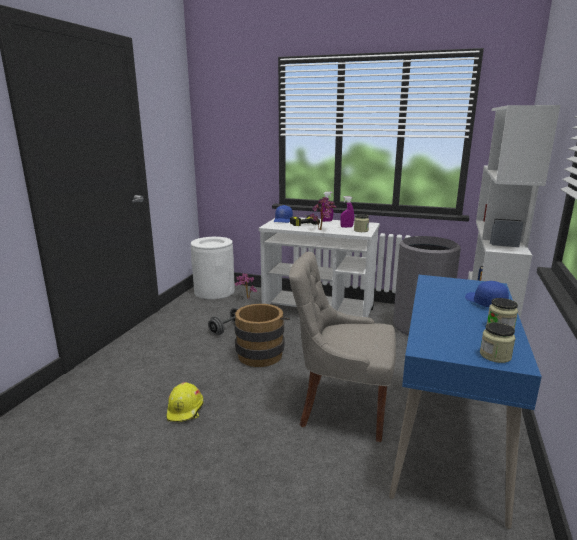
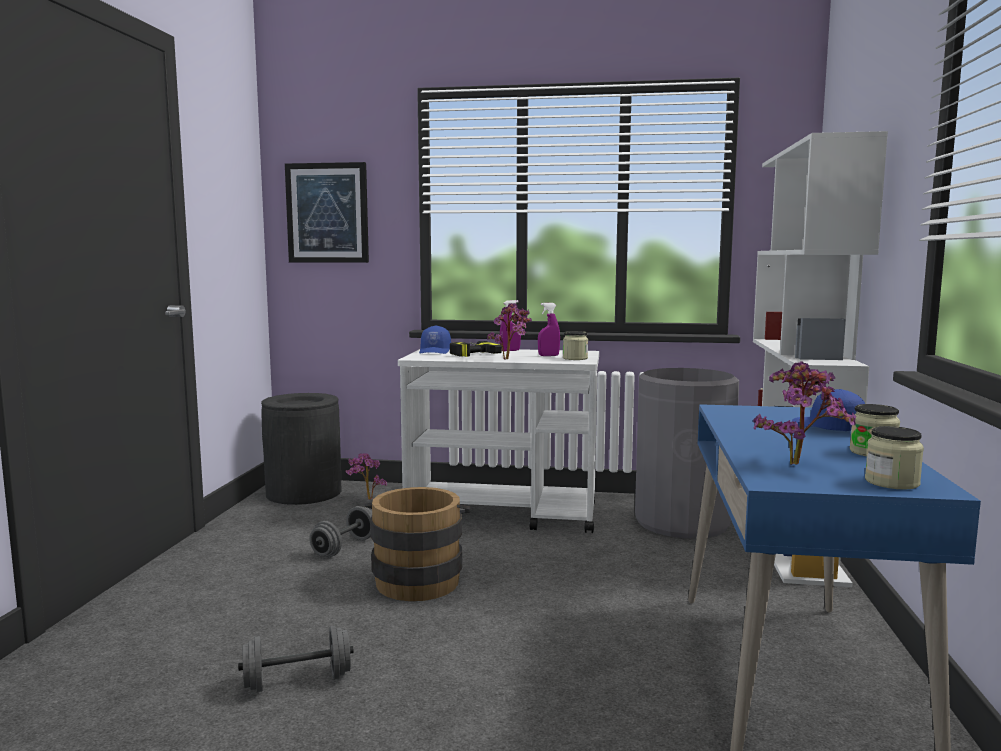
camera: 10 degrees left, 10 degrees down
yellow hard hat [166,382,204,422] -> grey dumbbell [238,626,354,692]
white trash can [191,237,235,299] -> black trash can [261,393,342,505]
grey chair [289,252,396,442] -> none
none -> picture [285,162,369,263]
none -> potted plant [754,361,856,465]

